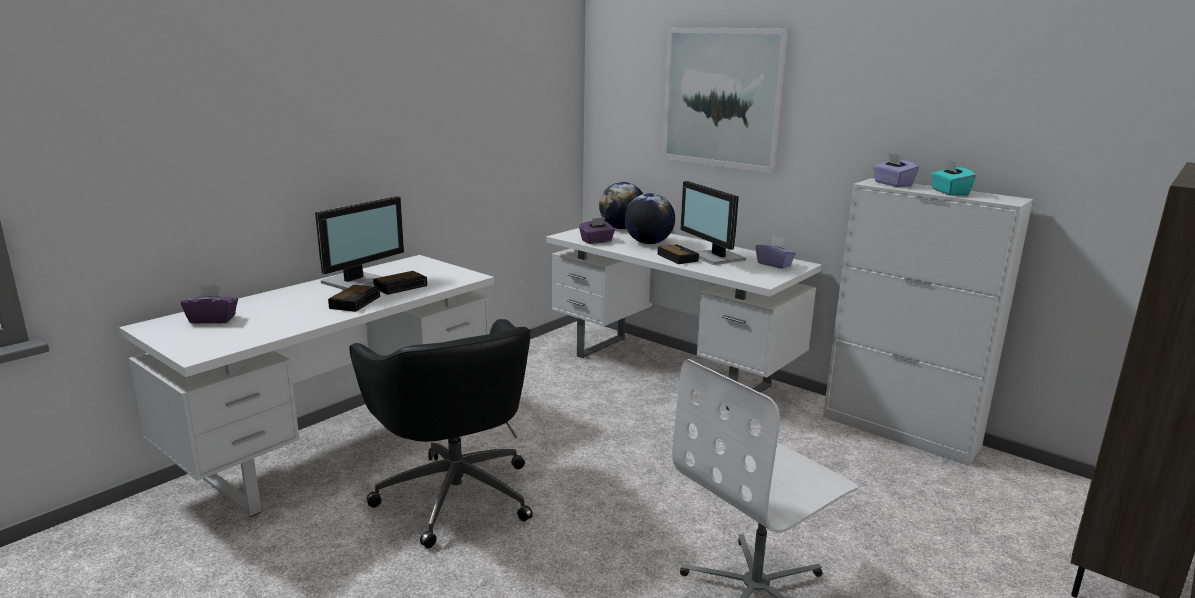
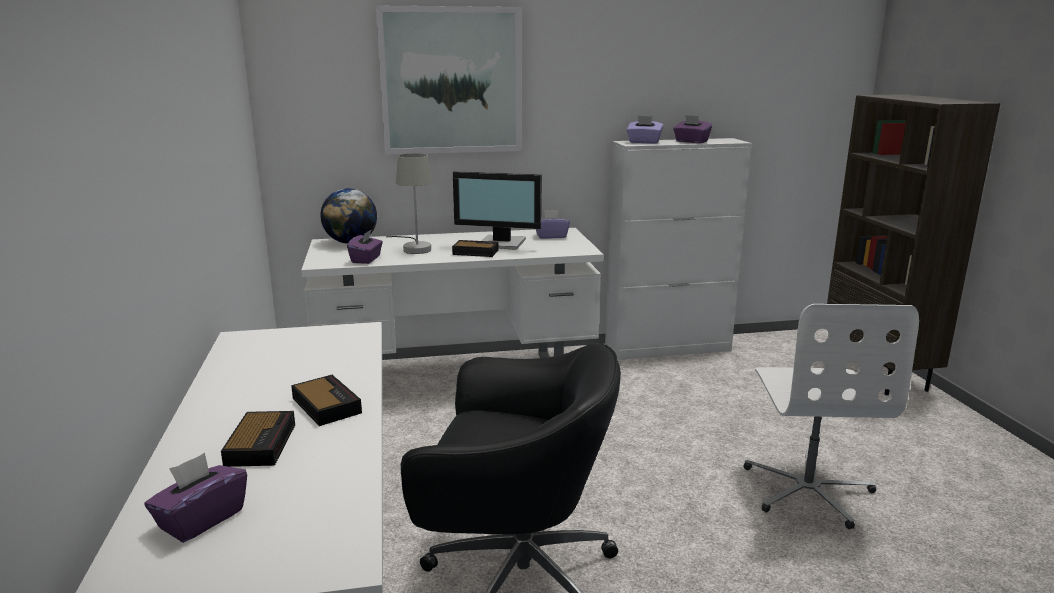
camera: 50 degrees left, 0 degrees up
monitor [315,196,404,290] -> none
alarm clock [373,271,427,295] -> alarm clock moved to [221,411,295,467]
globe [625,193,675,244] -> grey table lamp [386,153,432,254]
turquoise tissue box [931,159,976,195] -> purple tissue box [673,115,712,143]

